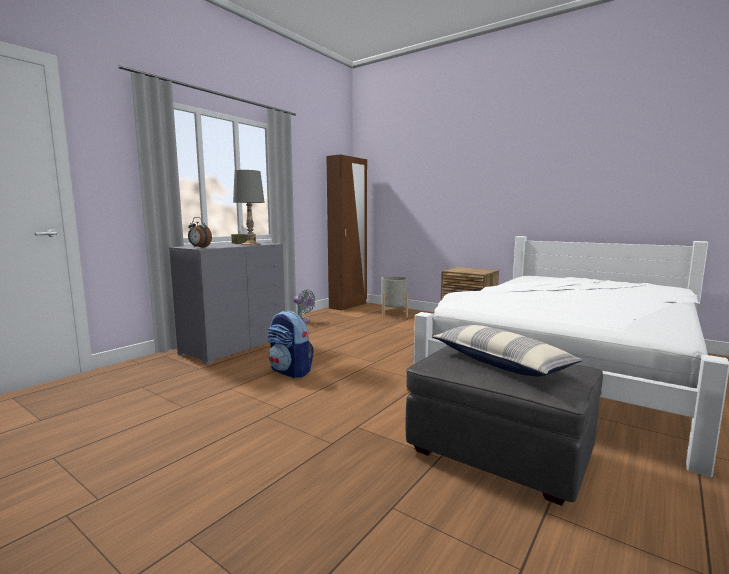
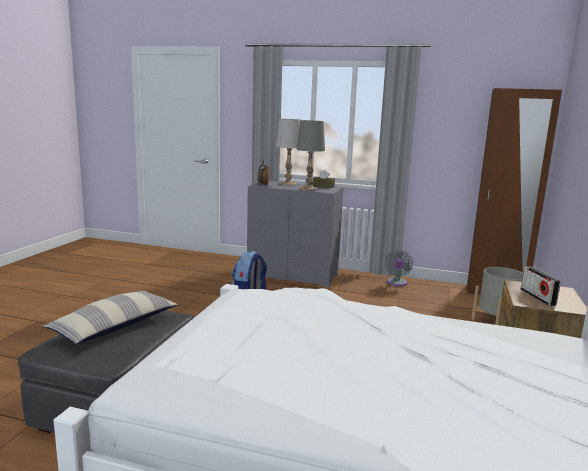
camera: 70 degrees right, 5 degrees up
none -> white table lamp [276,119,301,186]
none -> radio [521,266,561,306]

